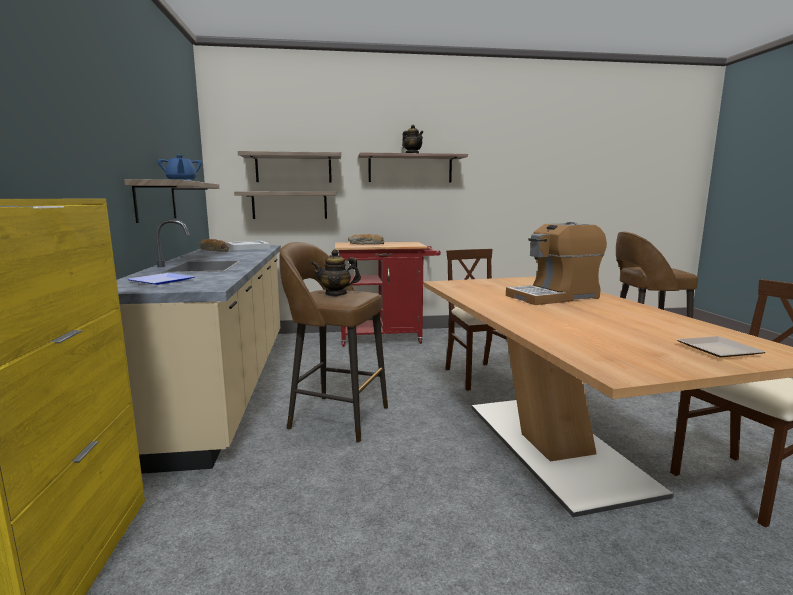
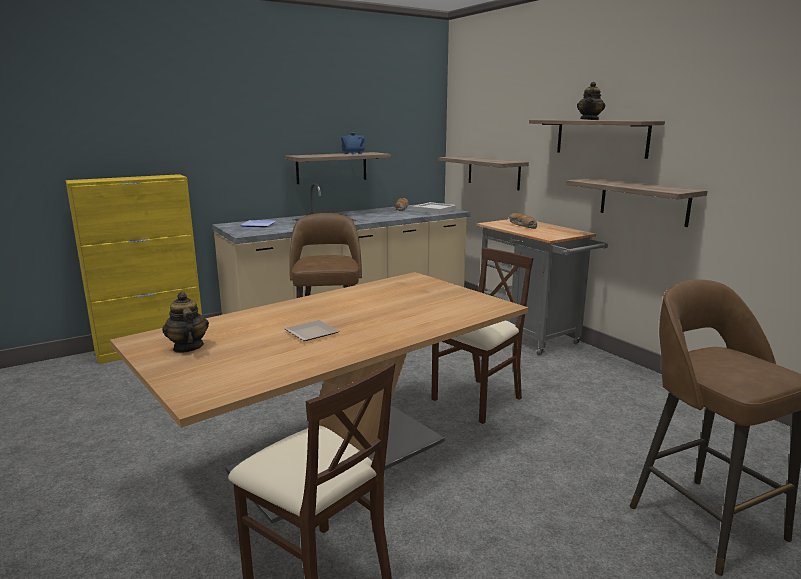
camera: 65 degrees right, 5 degrees up
shelf [238,151,341,183] -> shelf moved to [566,178,708,227]
teapot [311,249,361,296] -> teapot moved to [162,292,209,353]
red cart [335,242,441,347] -> grey cart [477,219,608,356]
coffee machine [506,222,607,305] -> none
plate [677,336,766,358] -> plate moved to [284,320,340,341]

